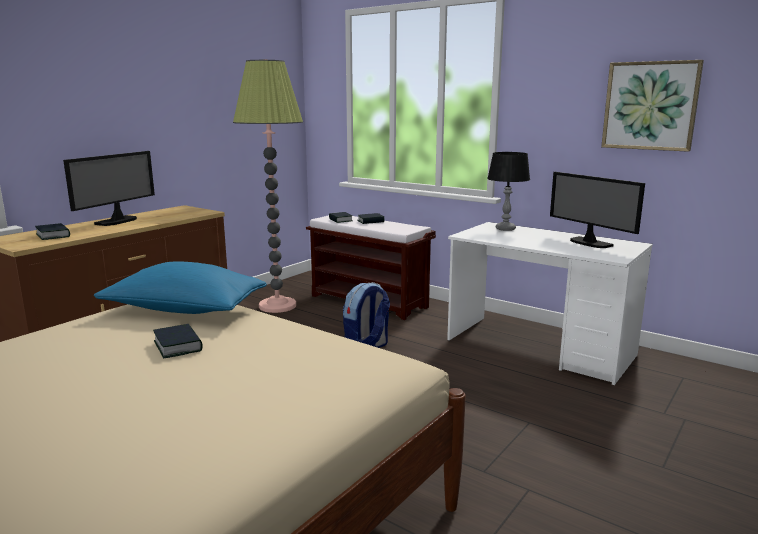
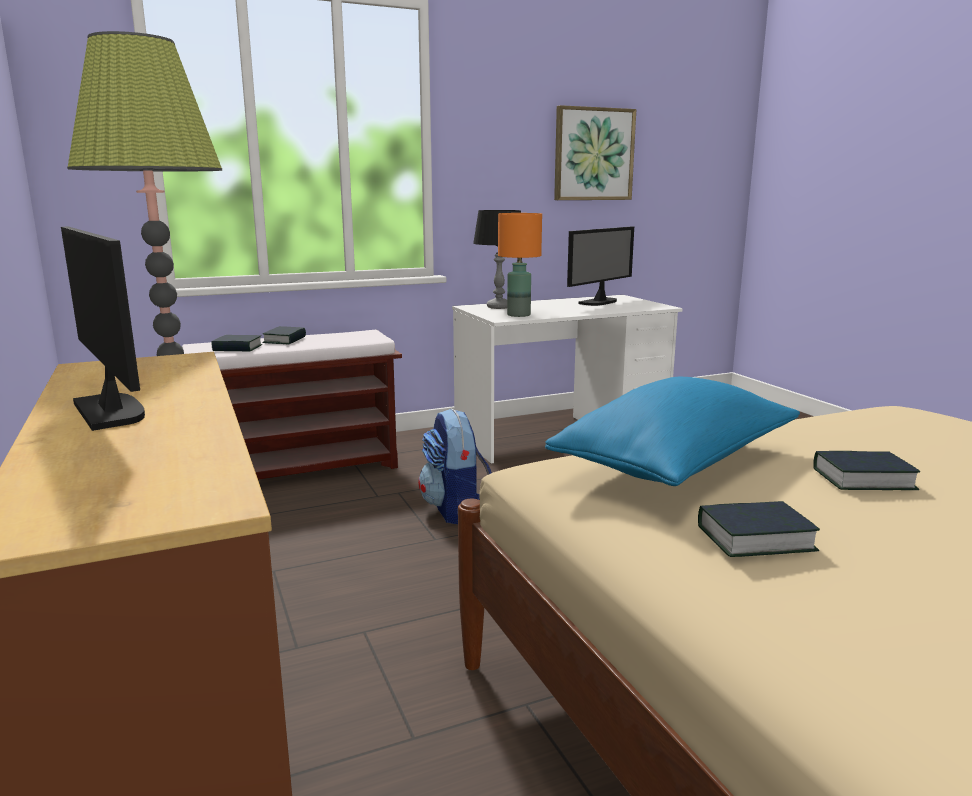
camera: 60 degrees left, 0 degrees up
book [35,223,70,240] -> book moved to [698,501,820,557]
monitor [550,172,645,248] -> monitor turned 45 degrees counterclockwise [567,227,634,306]
none -> orange table lamp [498,213,542,317]

